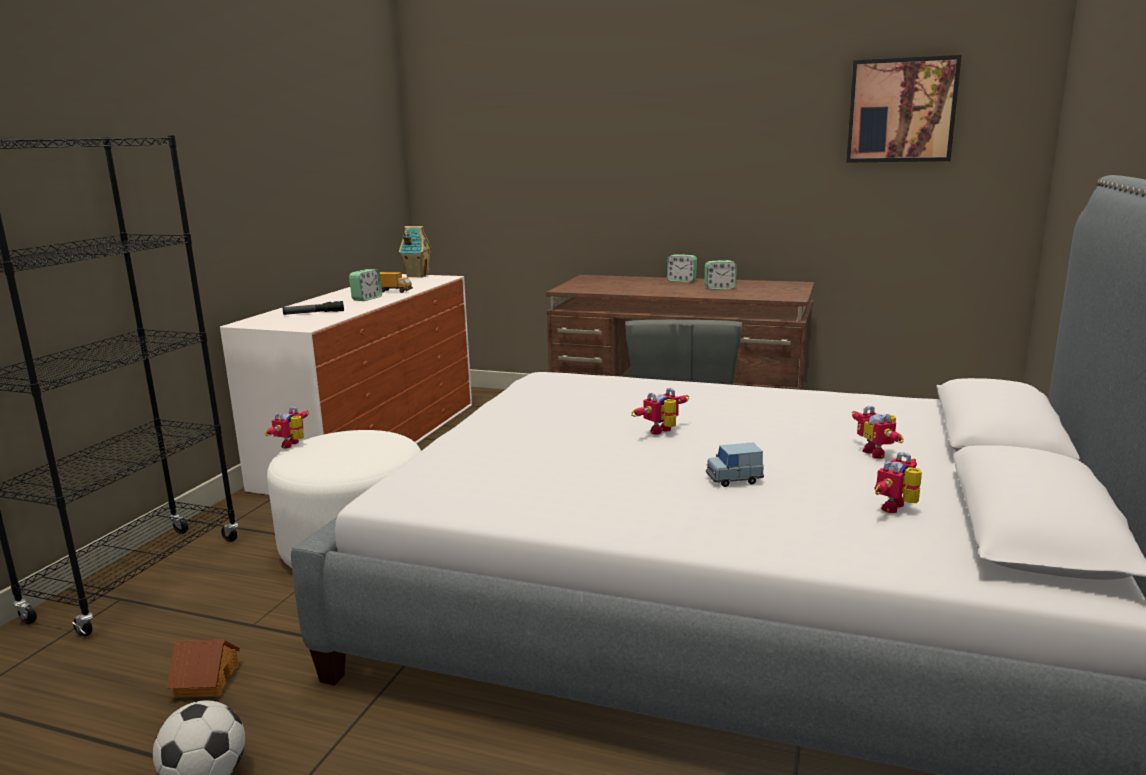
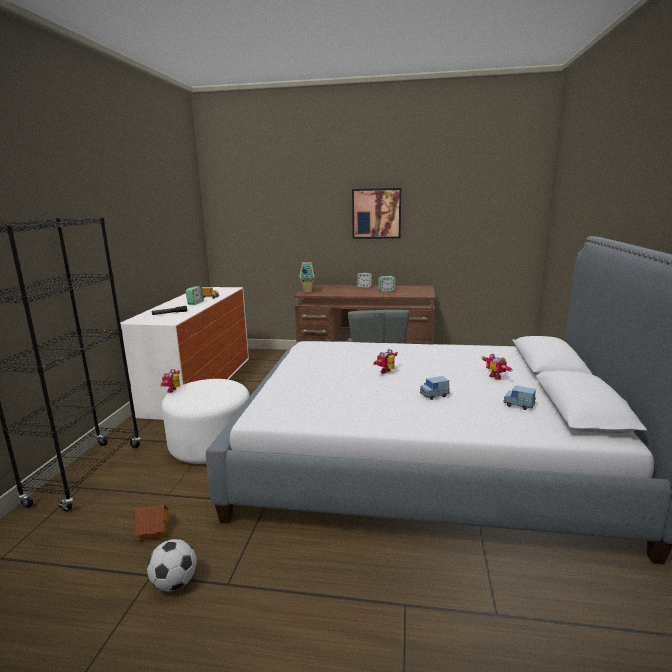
camera: 10 degrees left, 0 degrees up
toy house [399,226,432,278] -> toy house moved to [299,262,315,292]
picture [846,55,961,163] -> picture moved to [352,188,402,239]
toy robot [875,452,922,513] -> blue toy car [503,385,536,410]

